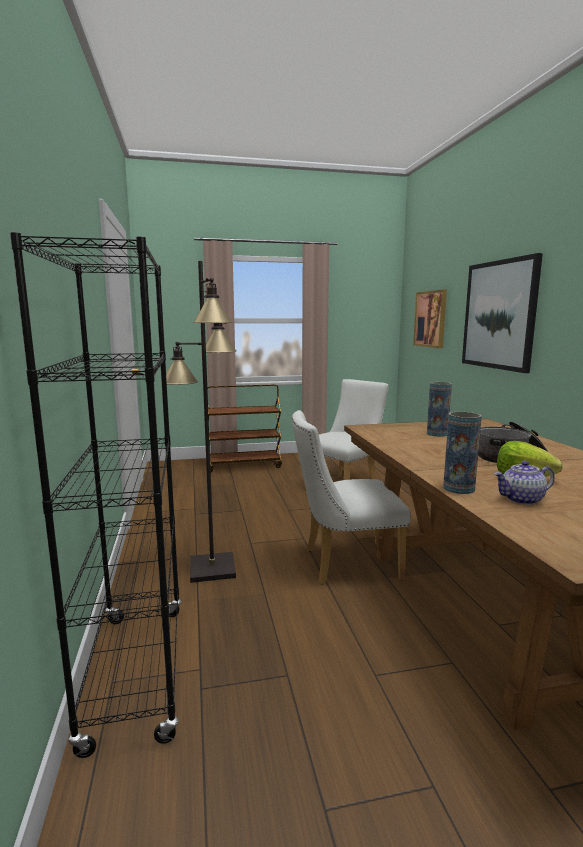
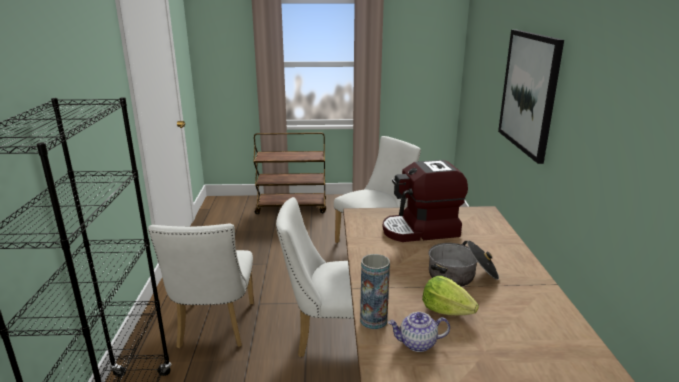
camera: 10 degrees right, 10 degrees up
black floor lamp [161,261,237,583] -> white chair [148,224,254,348]
picture [413,289,447,348] -> none
vase [427,382,452,437] -> coffee machine [383,160,468,242]

